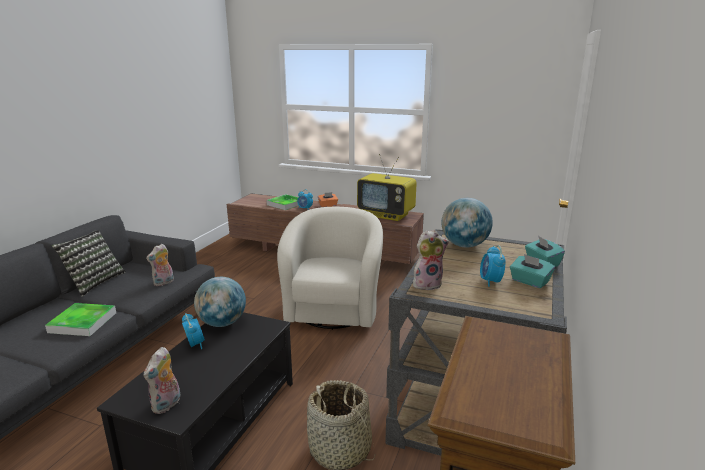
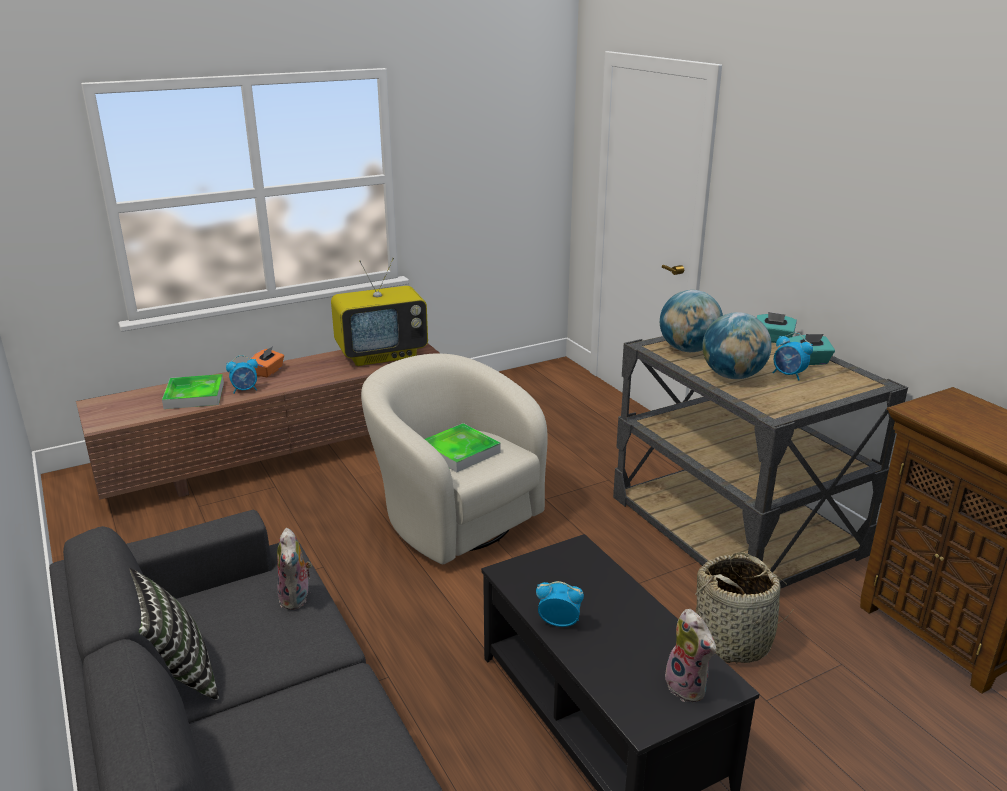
camera: 50 degrees left, 5 degrees up
tray [45,303,116,336] -> tray moved to [425,423,501,472]
globe [194,277,246,327] -> globe moved to [702,312,772,379]
plush toy [413,230,449,290] -> none

